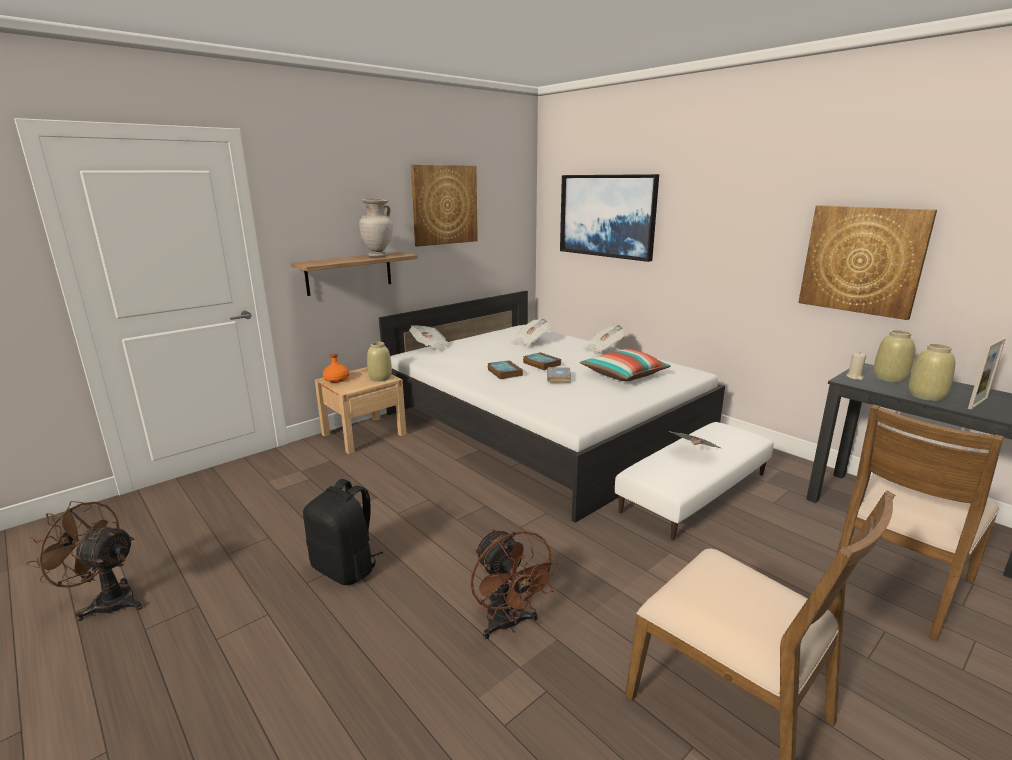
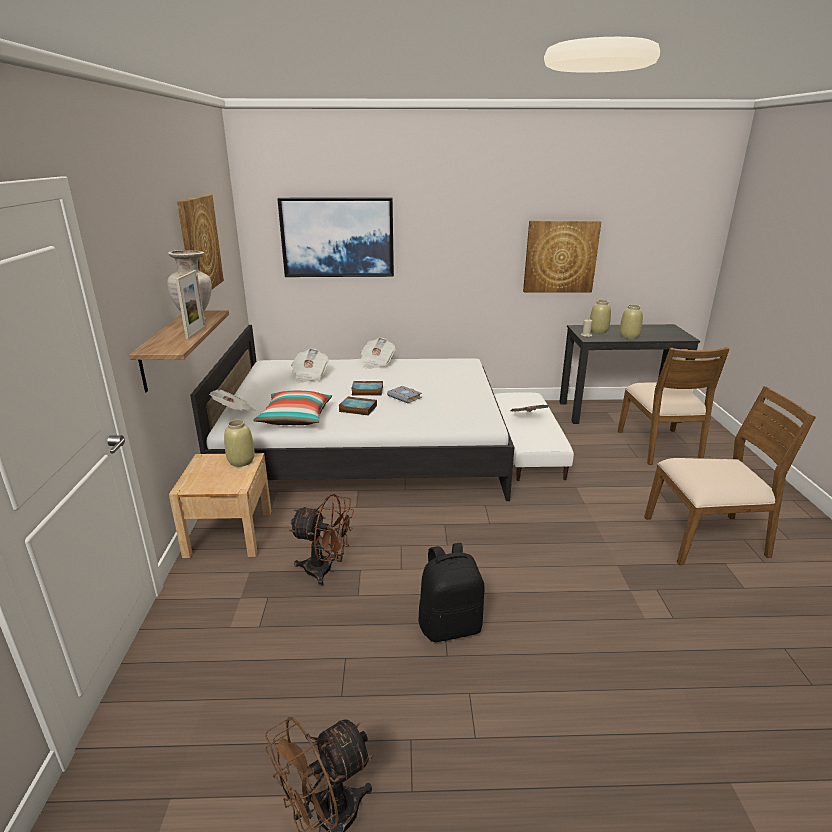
camera: 50 degrees left, 5 degrees up
orange bottle [323,353,349,383] -> none
brown fan [471,529,560,639] -> brown fan moved to [289,494,354,586]
pillow [579,349,671,381] -> pillow moved to [253,391,332,425]
picture frame [968,338,1006,410] -> picture frame moved to [176,270,206,339]

